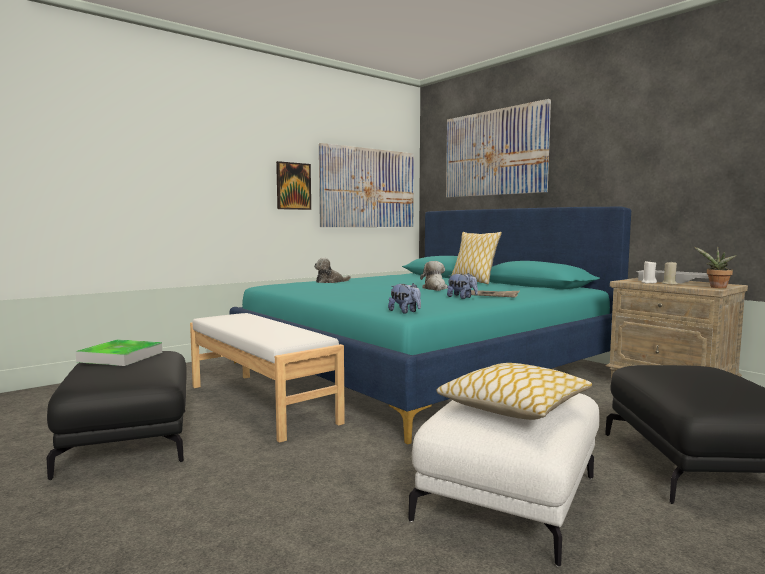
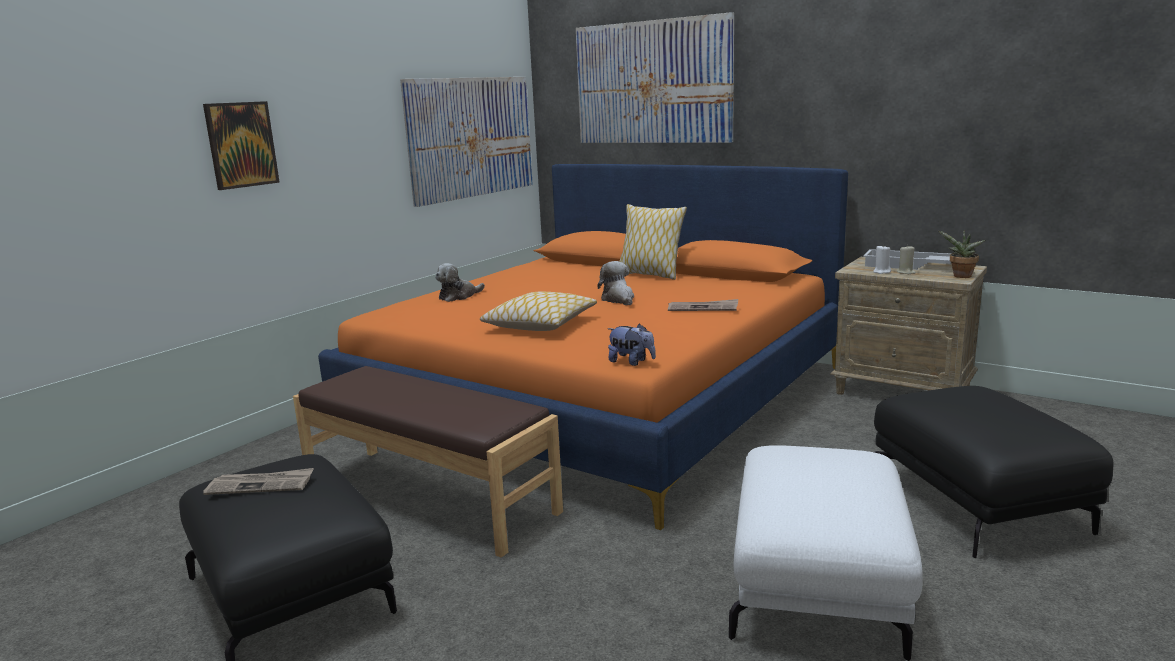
camera: 15 degrees left, 10 degrees up
tray [76,339,162,366] -> newspaper [203,468,314,495]
white bench [190,313,345,443] -> brown bench [293,366,563,558]
turquoise bed [230,207,631,444] -> orange bed [318,164,848,530]
picture [276,161,311,210] -> picture moved to [203,101,280,190]
pillow [436,363,592,420] -> pillow moved to [480,292,597,331]
plush toy [447,273,478,299] -> none

